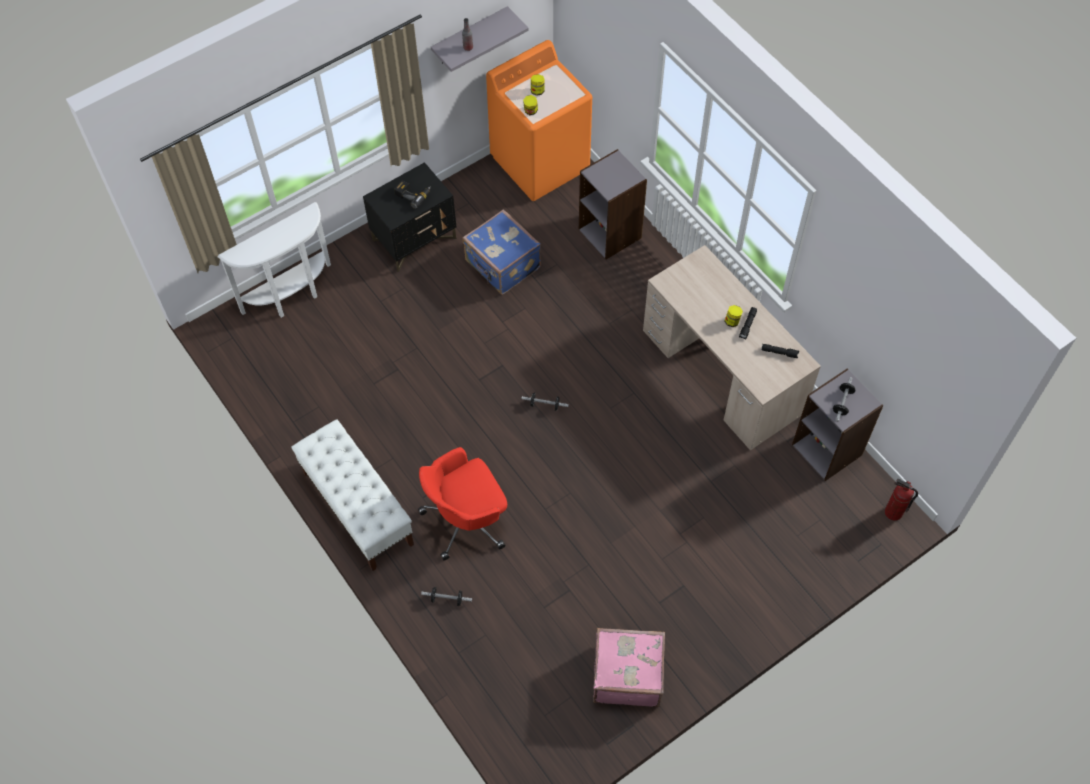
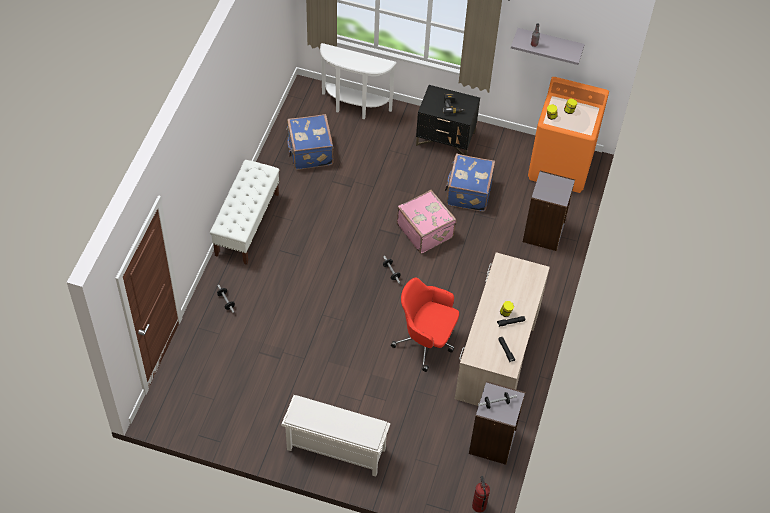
camera: 50 degrees right, 5 degrees down
red office chair [418,447,507,560] -> red office chair moved to [391,278,459,372]
pink suitcase [593,628,665,707] -> pink suitcase moved to [397,190,457,254]
none -> white shoe rack [281,395,390,477]
none -> blue suitcase [286,114,334,170]

